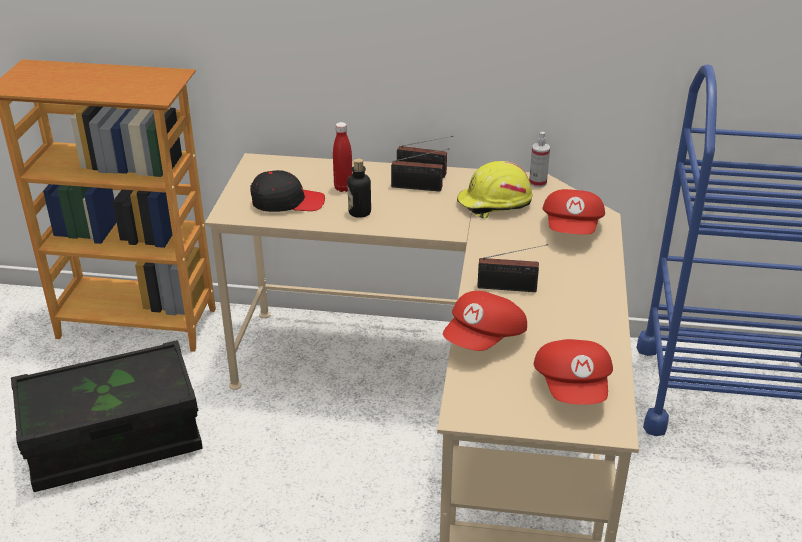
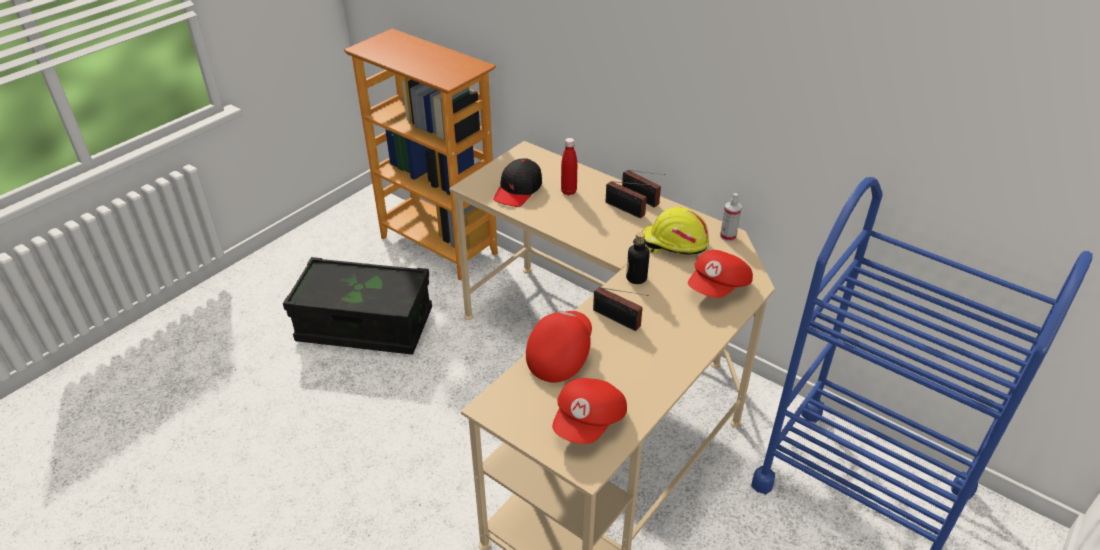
camera: 30 degrees right, 5 degrees up
black cap [250,170,325,212] -> black cap turned 90 degrees clockwise [494,158,542,207]
bottle [347,158,371,218] -> bottle moved to [626,232,650,284]
red cap [443,291,527,351] -> red cap turned 135 degrees clockwise [526,311,592,383]

